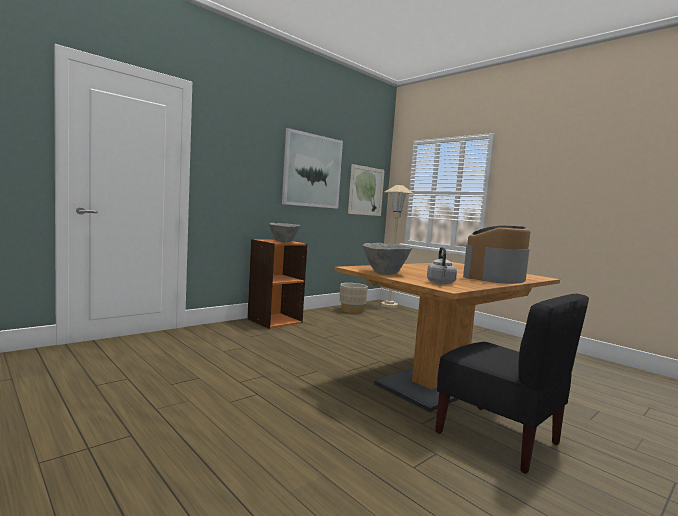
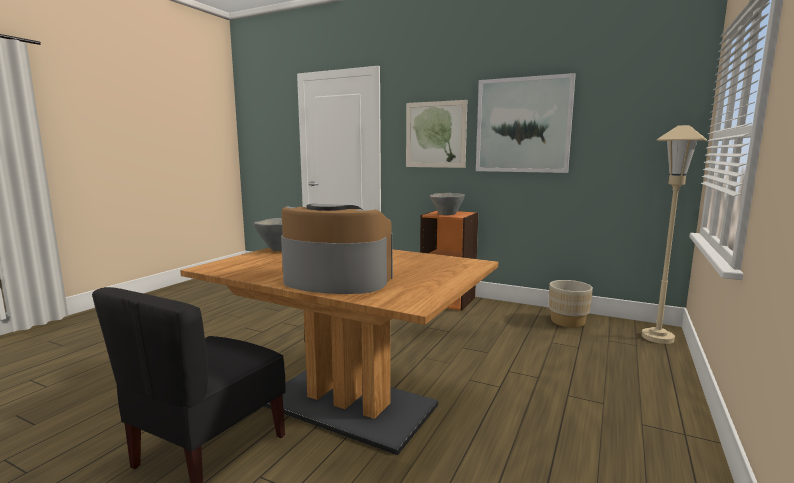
camera: 70 degrees right, 5 degrees up
picture [348,164,385,216] -> picture moved to [406,100,467,168]
grey kettle [427,247,457,284] -> none

